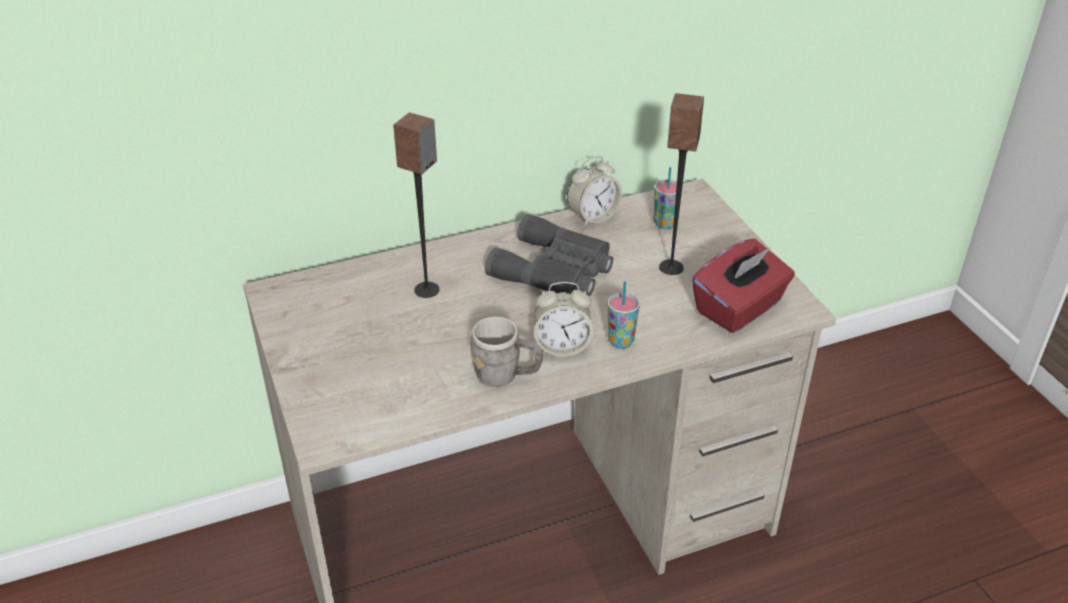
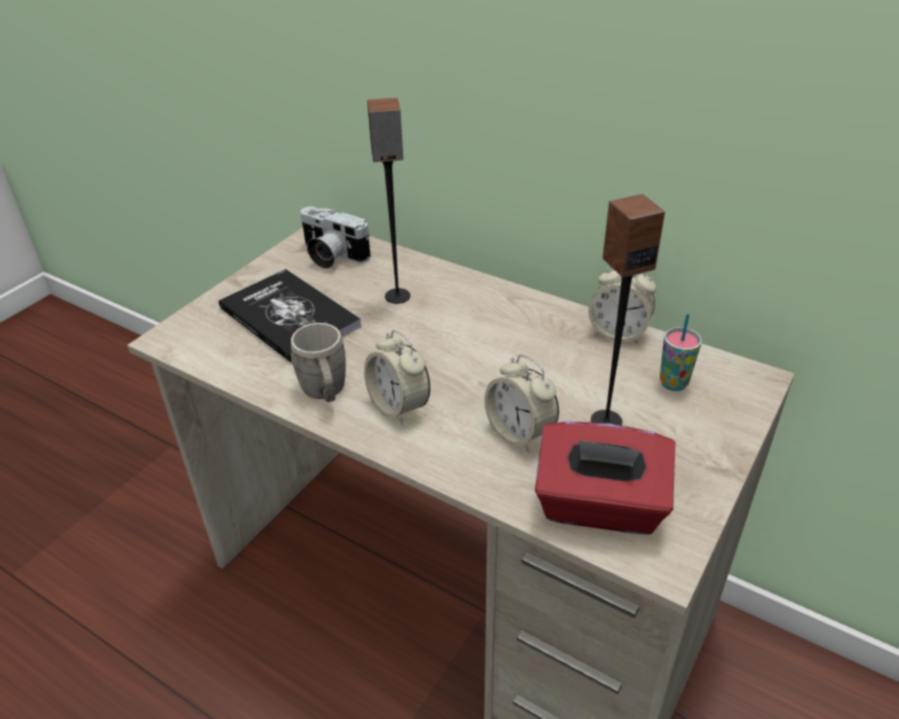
camera: 55 degrees right, 0 degrees up
grey binoculars [485,214,613,296] -> none
cup [608,281,640,349] -> none
none -> book [219,269,362,362]
none -> camera [301,207,371,269]
none -> alarm clock [484,354,559,452]

